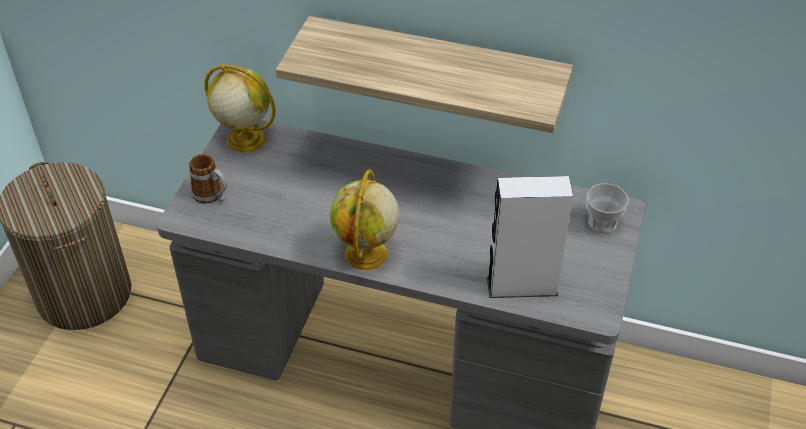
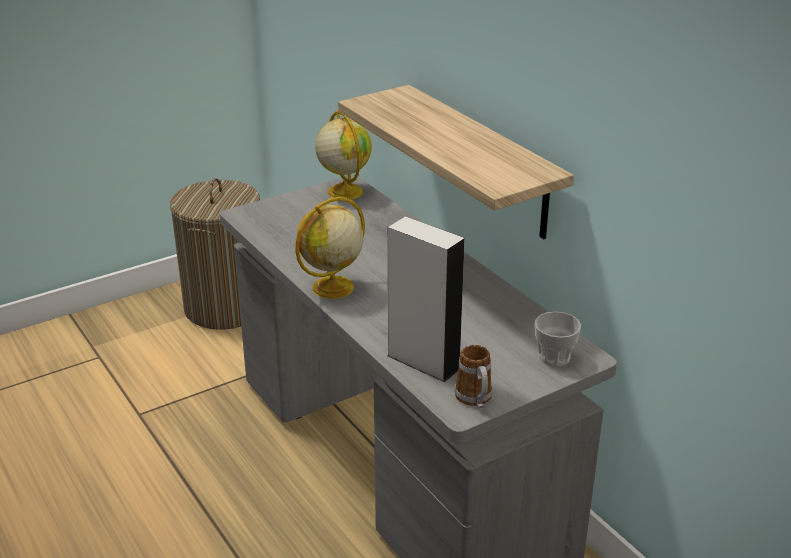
camera: 40 degrees right, 15 degrees down
mug [189,154,227,204] -> mug moved to [455,345,492,408]

